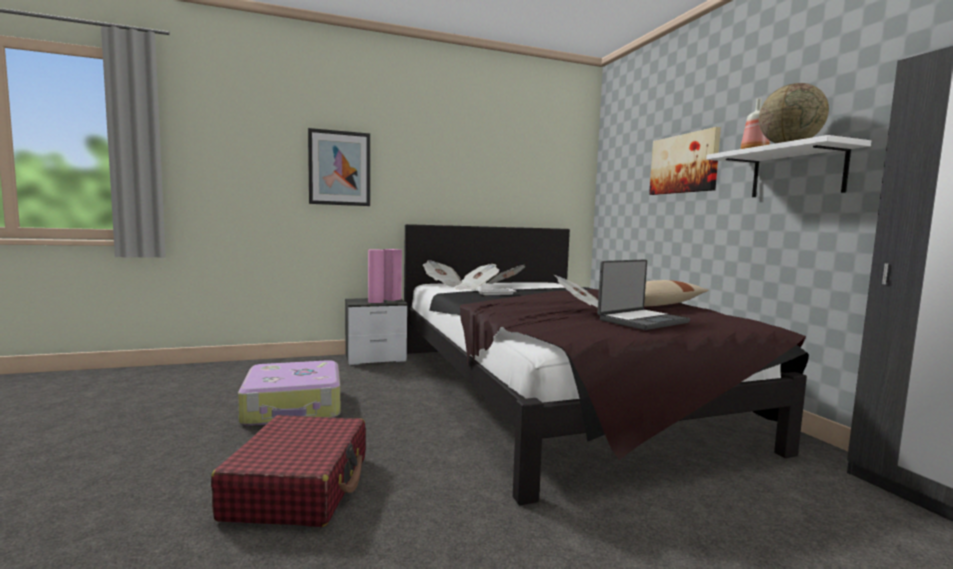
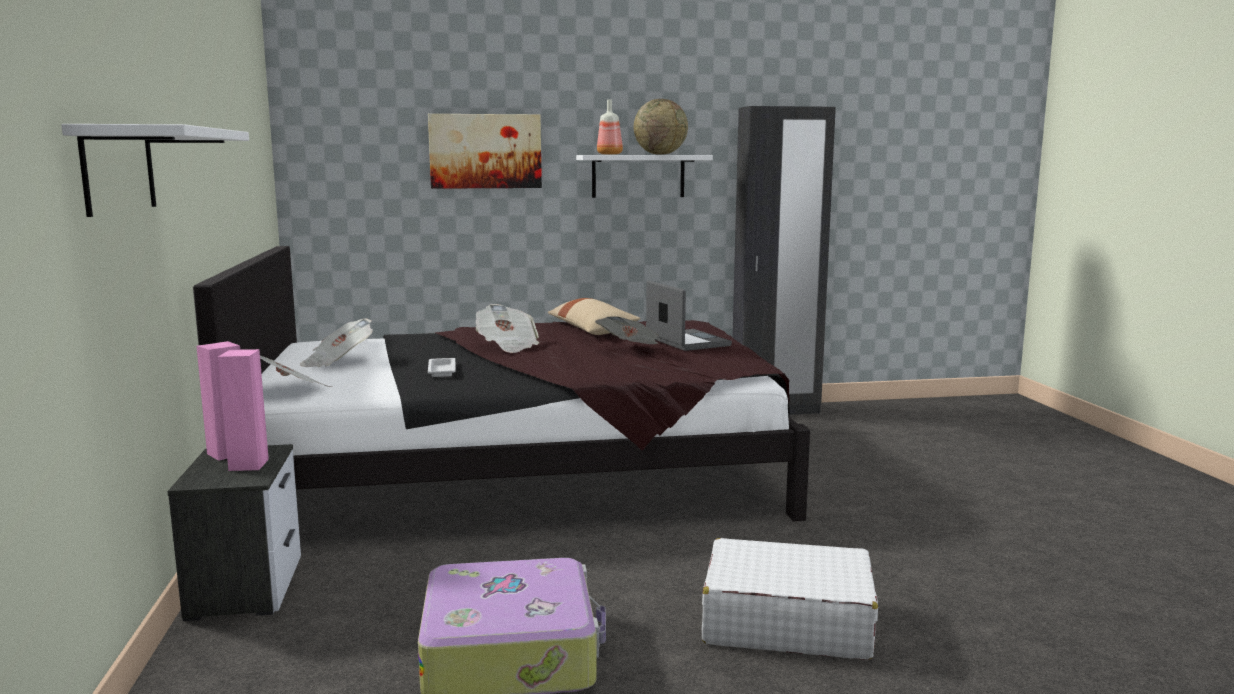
camera: 80 degrees left, 5 degrees up
red suitcase [211,415,366,527] -> white suitcase [702,538,878,660]
picture [308,128,370,206] -> white shelf [61,124,249,217]
newspaper [455,264,499,290] -> newspaper moved to [475,304,539,353]

